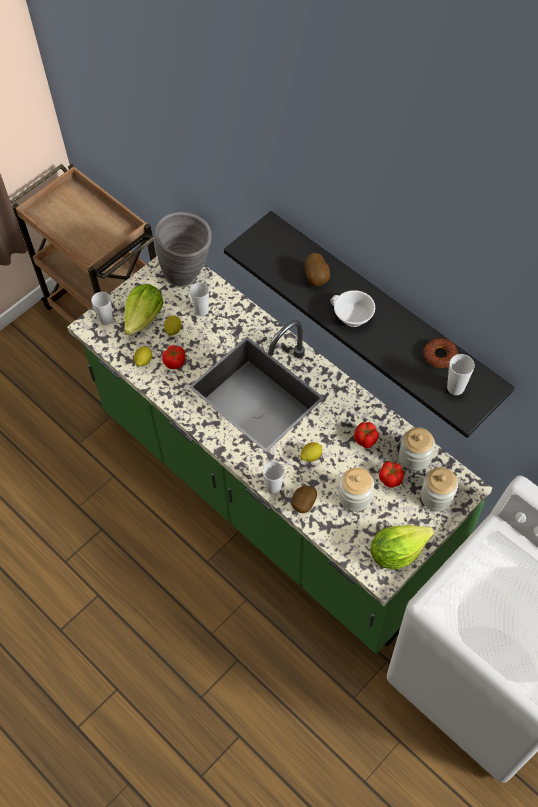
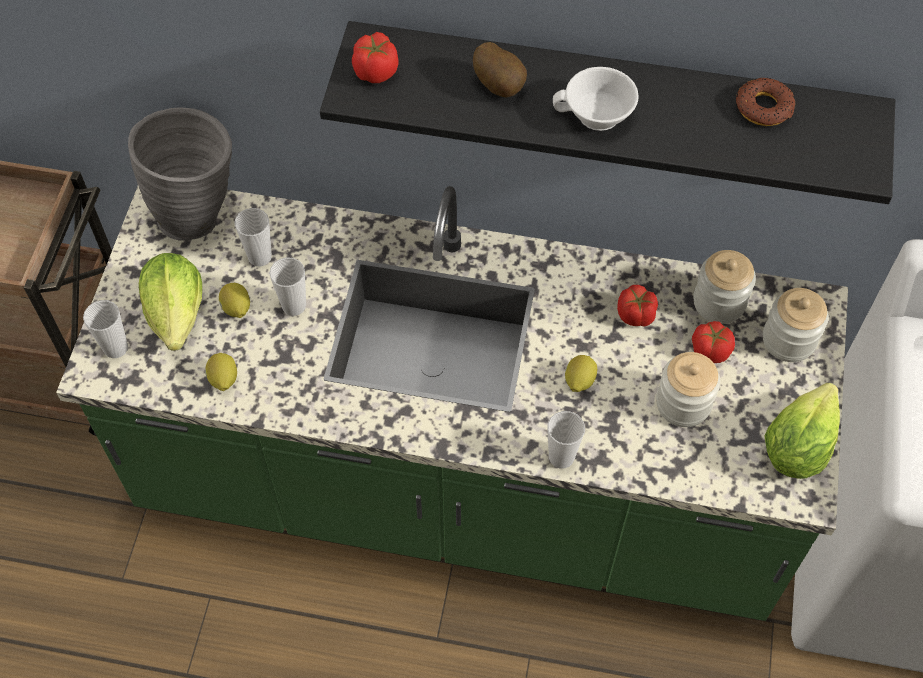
camera: 35 degrees left, 0 degrees up
tomato [162,345,185,369] -> tomato moved to [352,32,398,83]
potato [291,486,317,513] -> none
cup [447,354,475,395] -> cup moved to [269,257,306,316]

